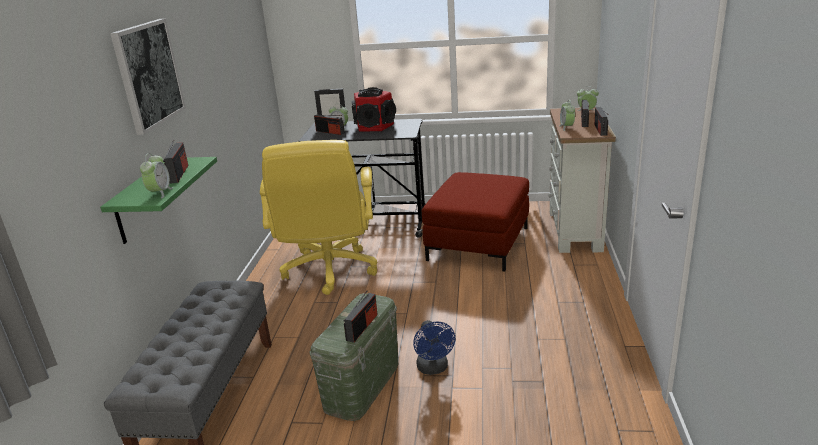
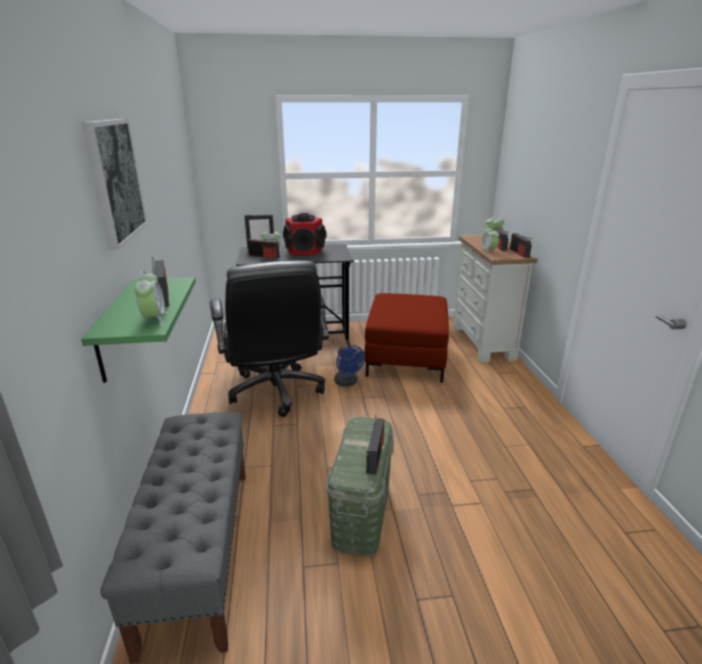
camera: 15 degrees left, 0 degrees up
yellow office chair [260,140,377,295] -> black office chair [210,261,329,417]
blue fan [413,320,455,375] -> blue fan moved to [334,345,365,387]

